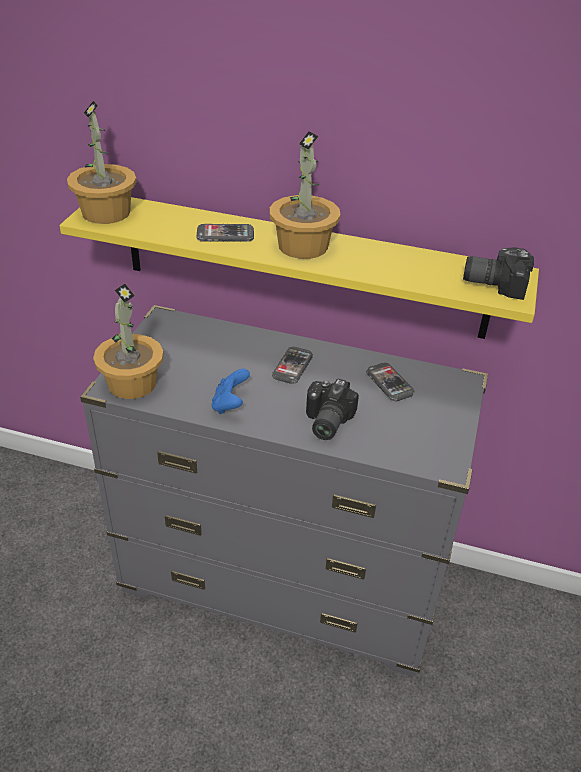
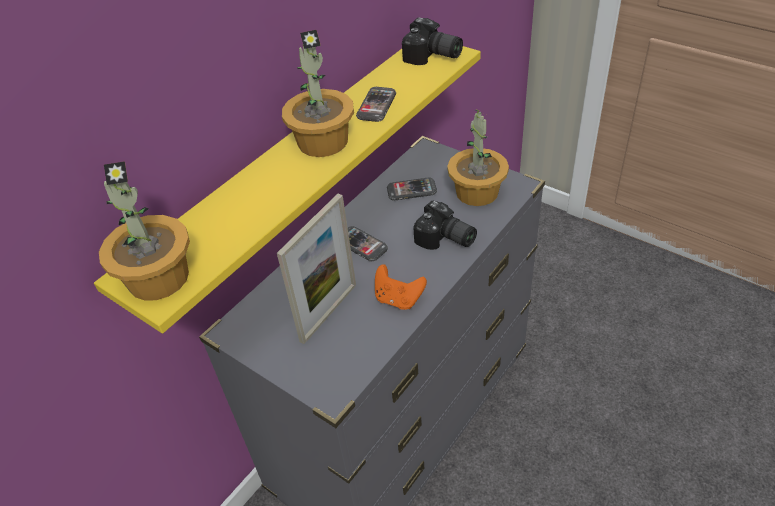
camera: 65 degrees left, 5 degrees up
potted plant [93,284,164,399] -> potted plant moved to [447,107,509,206]
phone [197,224,254,242] -> phone moved to [356,87,396,122]
blue game controller [212,369,250,414] -> orange game controller [375,264,427,310]
camera [463,247,534,300] -> camera turned 90 degrees counterclockwise [402,17,463,65]
none -> picture frame [277,194,356,344]

